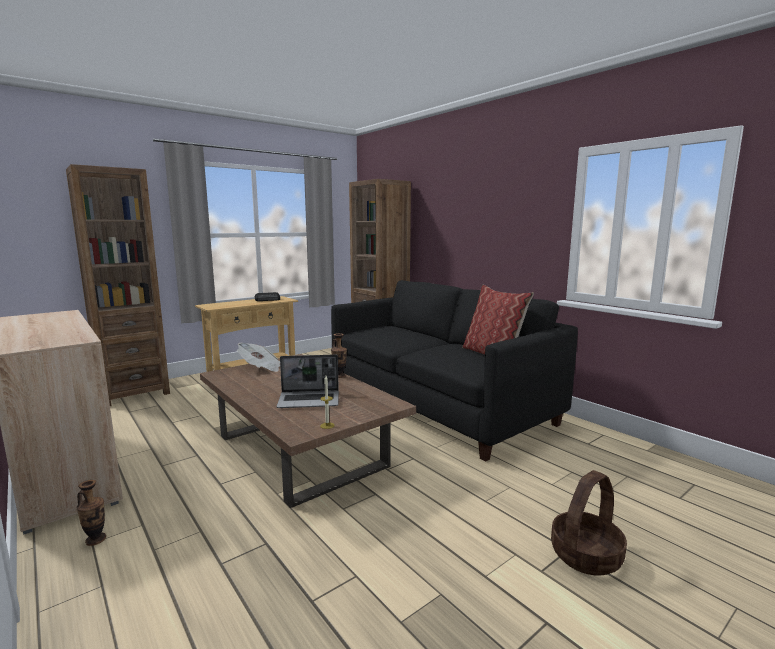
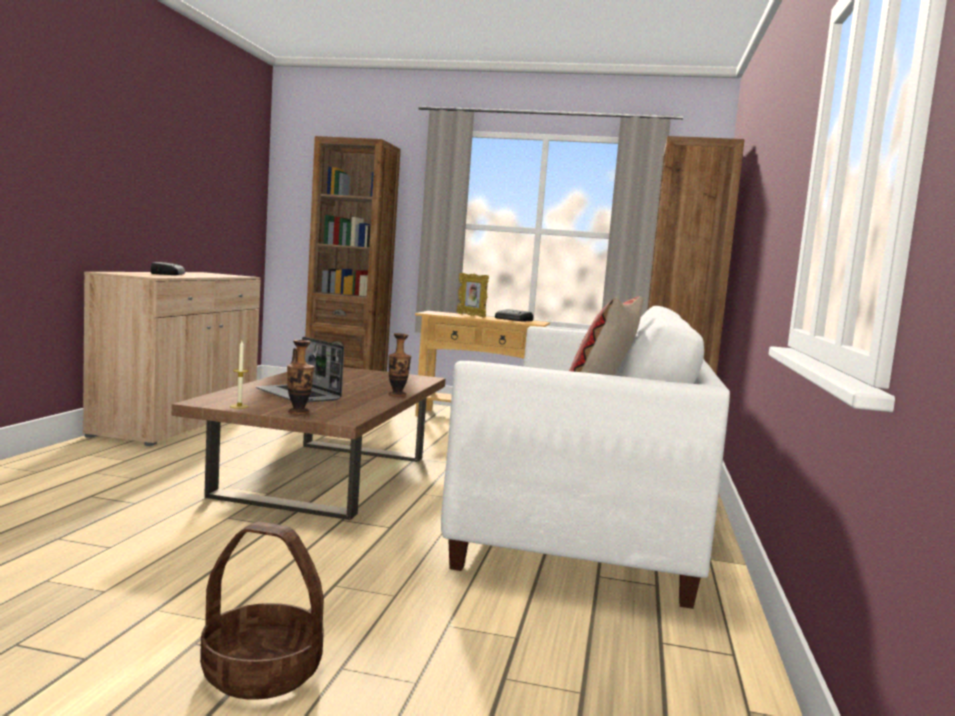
camera: 50 degrees right, 5 degrees down
vase [76,480,106,546] -> vase moved to [287,340,314,415]
newspaper [237,343,280,372] -> none
black sofa [331,280,578,462] -> white sofa [441,306,730,609]
none -> radio [151,262,185,275]
none -> picture frame [456,273,489,317]

